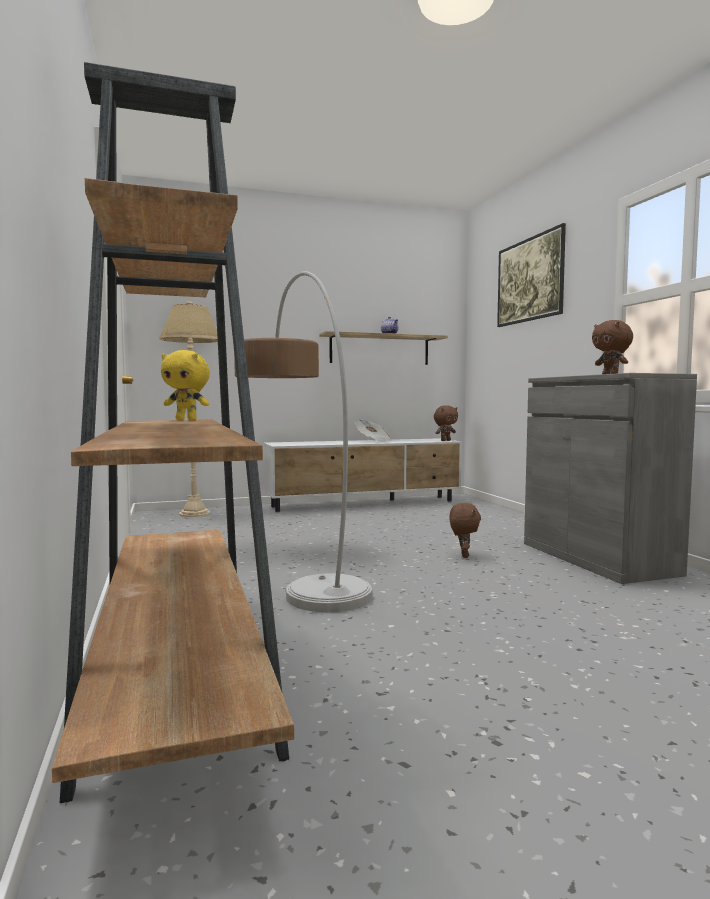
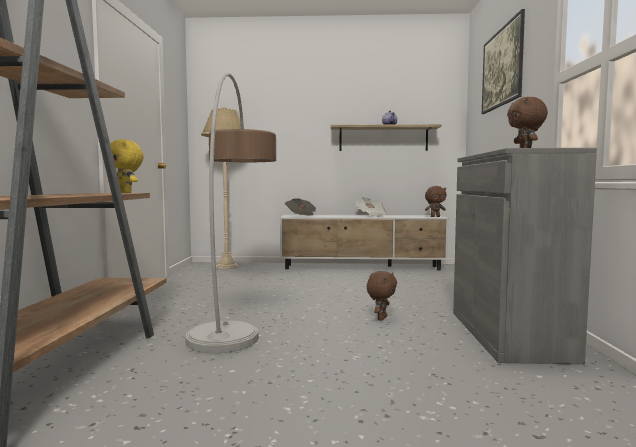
camera: 20 degrees right, 0 degrees up
none -> newspaper [285,198,316,216]

